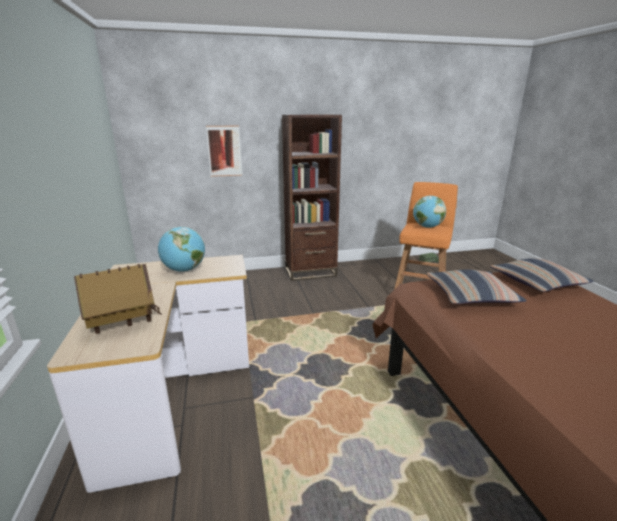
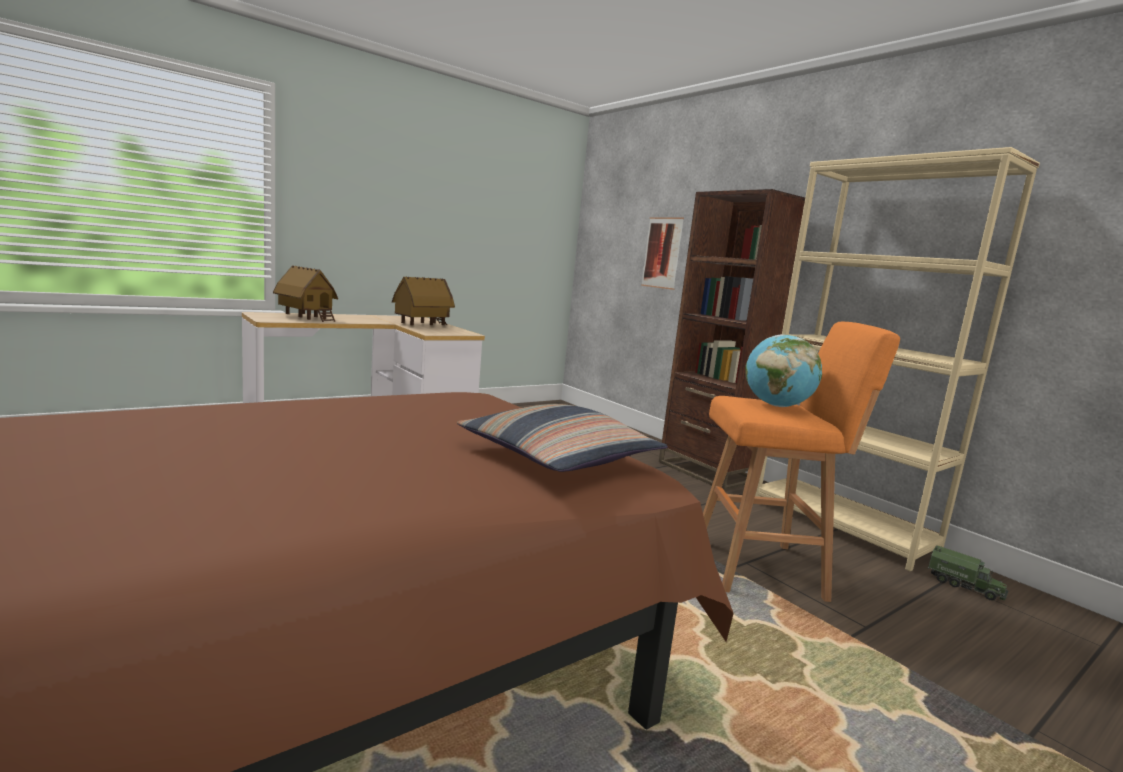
camera: 65 degrees right, 10 degrees down
globe [158,227,205,272] -> toy house [392,276,455,325]
pillow [426,270,527,304] -> none
none -> beige bookcase [755,147,1040,572]

